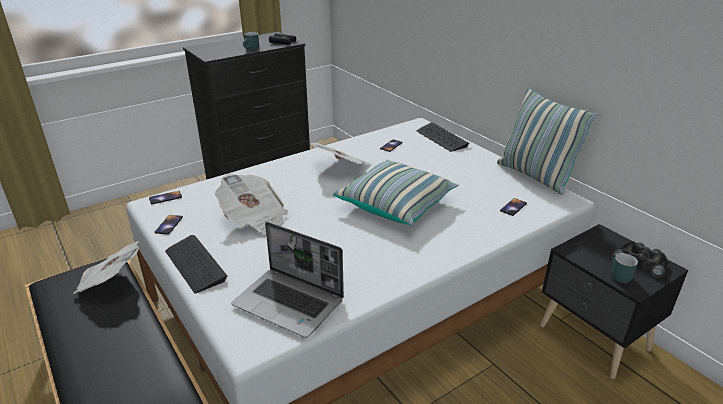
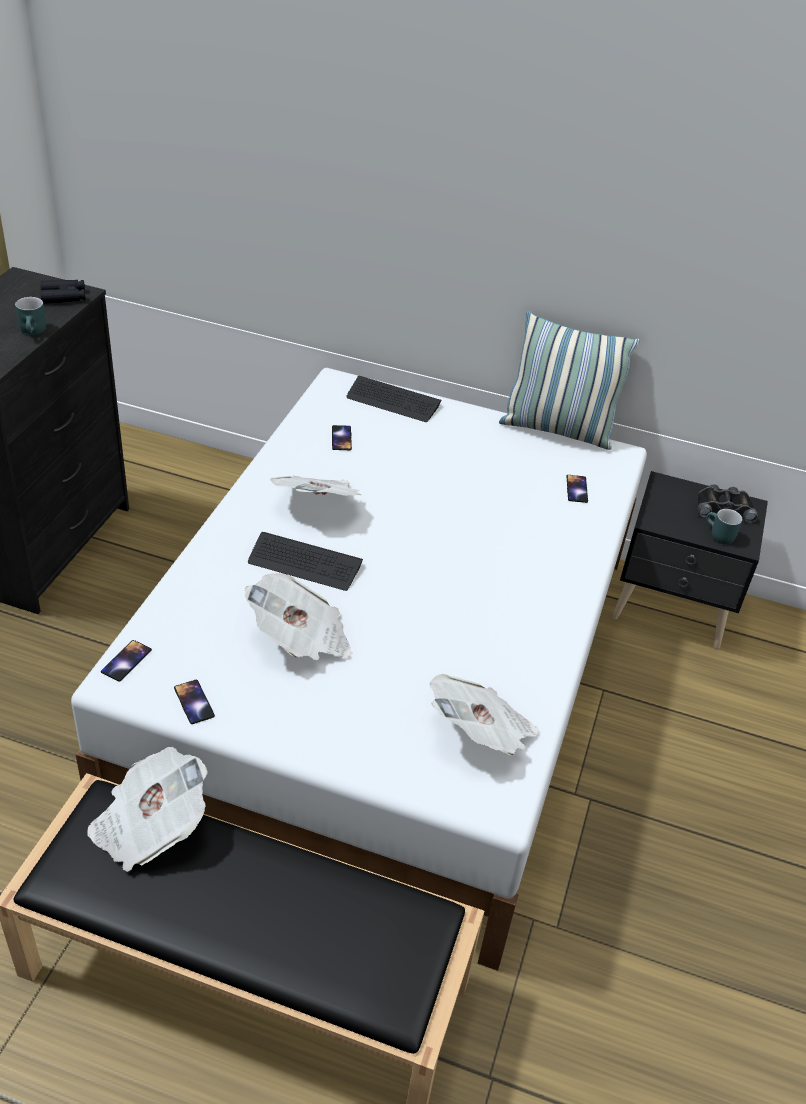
camera: 40 degrees left, 10 degrees up
keyboard [165,235,227,293] -> keyboard moved to [248,532,363,591]
laptop [231,222,344,338] -> newspaper [429,674,539,755]
pillow [333,160,459,225] -> none

